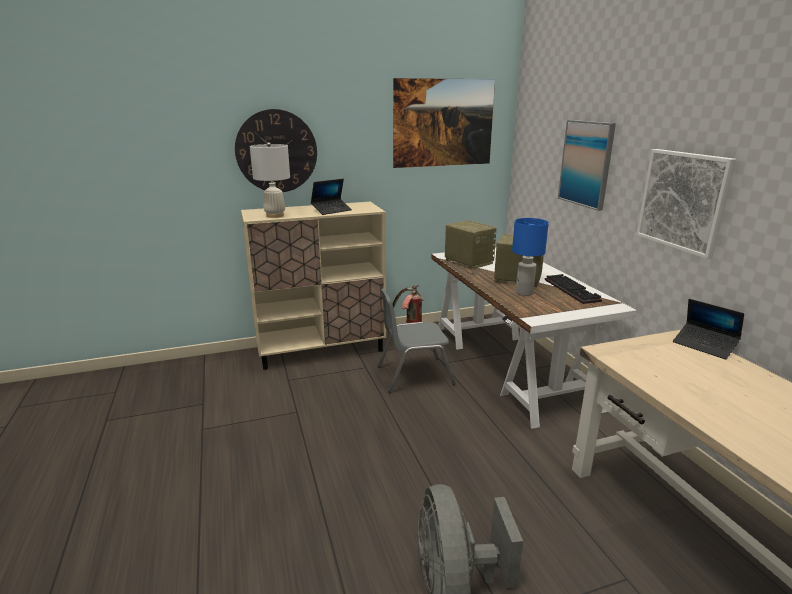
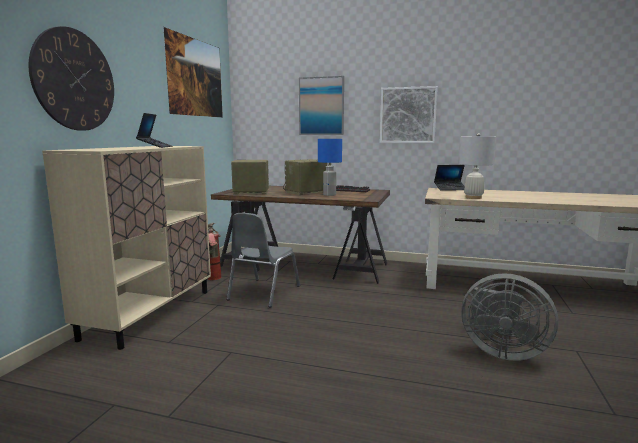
camera: 55 degrees left, 10 degrees down
white table lamp [250,142,290,218] -> white table lamp moved to [459,133,496,199]
white desk [432,247,637,429] -> brown desk [211,186,390,284]

